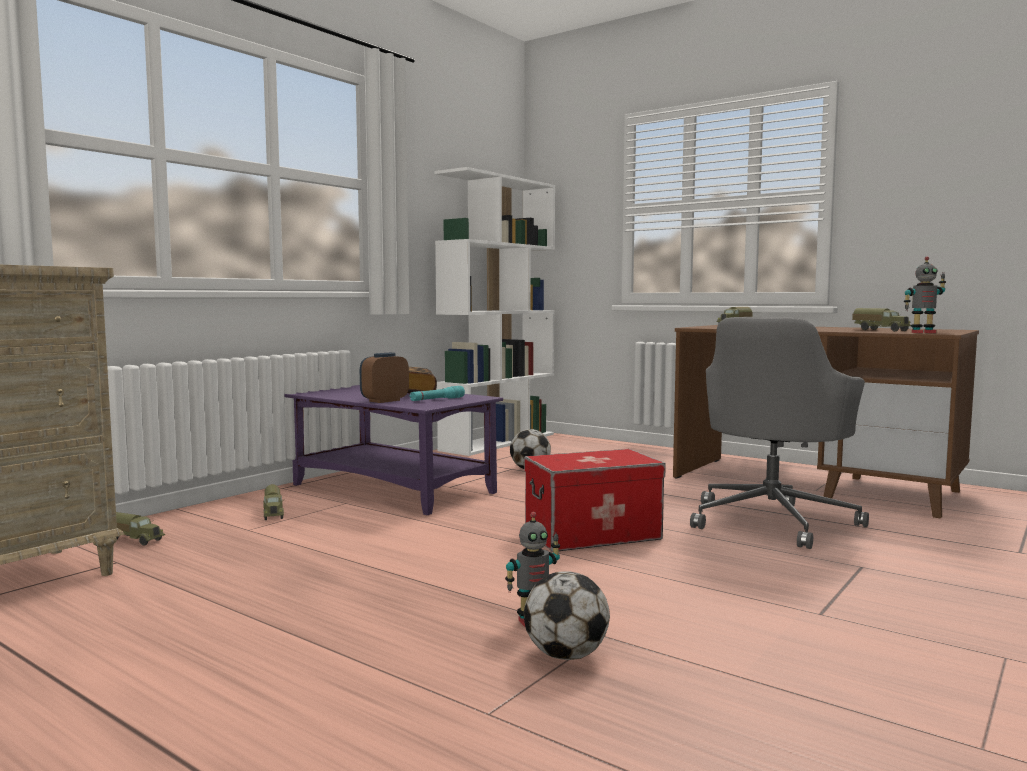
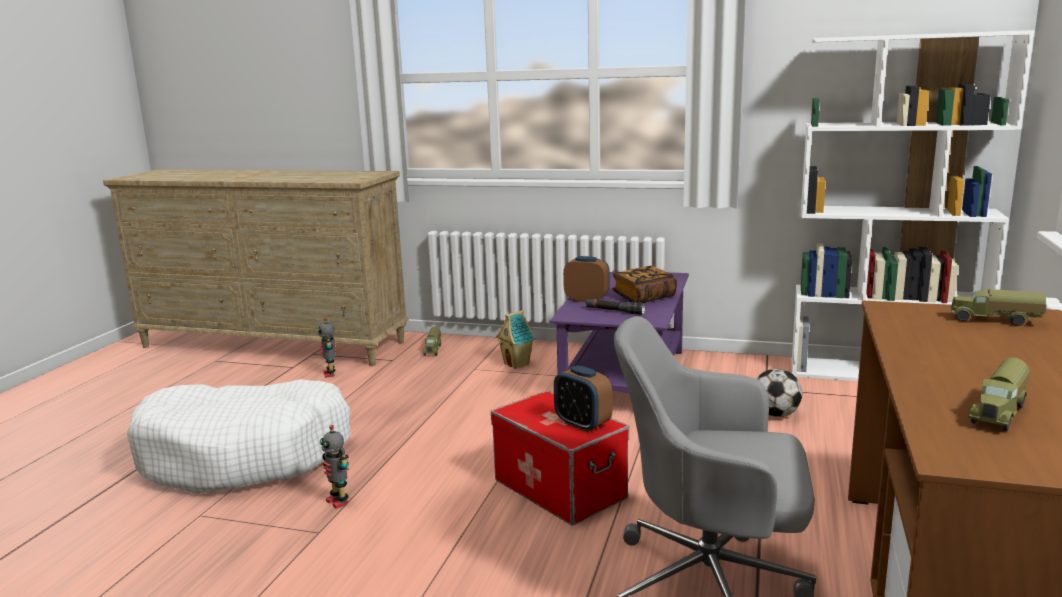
camera: 70 degrees right, 10 degrees up
toy truck [263,484,284,520] -> toy house [496,310,536,369]
turquoise flashlight [410,386,465,401] -> black flashlight [585,299,645,315]
football [524,571,610,660] -> none
toy robot [904,256,946,333] -> toy robot moved to [318,318,336,378]
none -> white dog bed [127,379,351,494]
none -> alarm clock [554,365,612,432]

